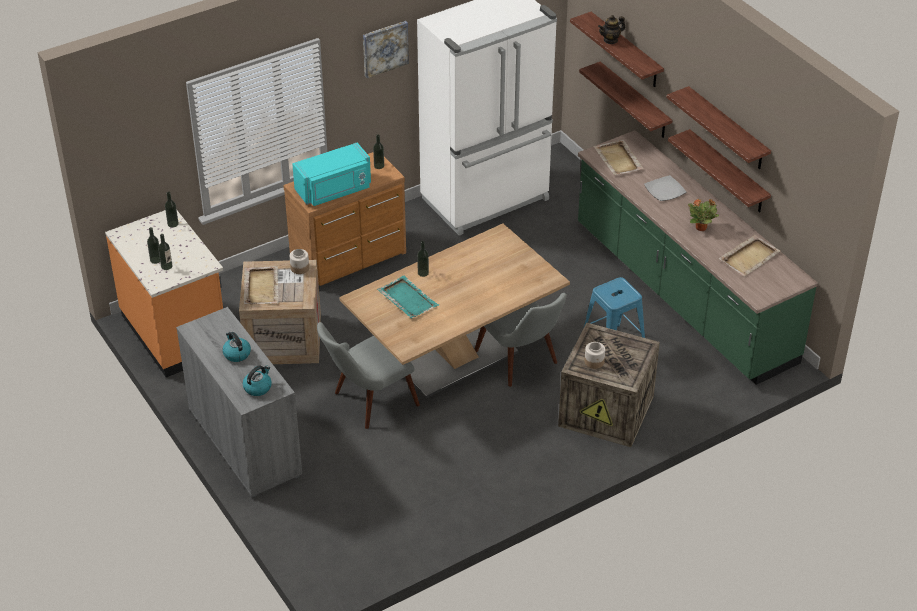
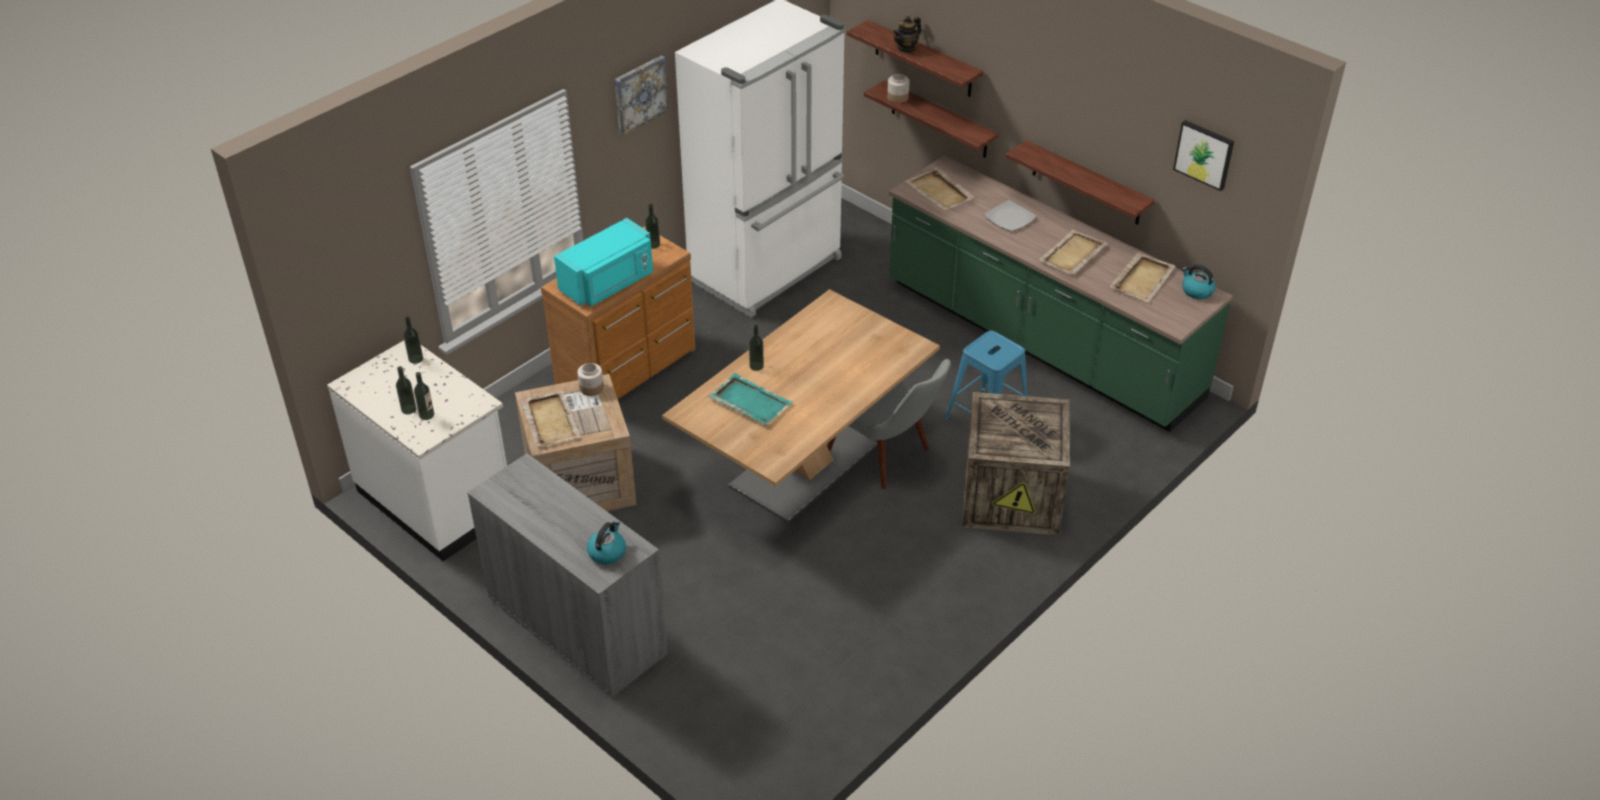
camera: 15 degrees left, 0 degrees up
orange counter [105,210,223,378] -> white counter [327,341,507,561]
kettle [222,332,251,362] -> kettle moved to [1182,265,1216,299]
grey chair [317,322,420,429] -> none
jar [585,342,605,369] -> jar moved to [887,74,910,103]
shelf [667,86,771,169] -> none
potted plant [688,198,719,231] -> beige tray [1039,230,1107,275]
none -> picture [1173,120,1234,191]

